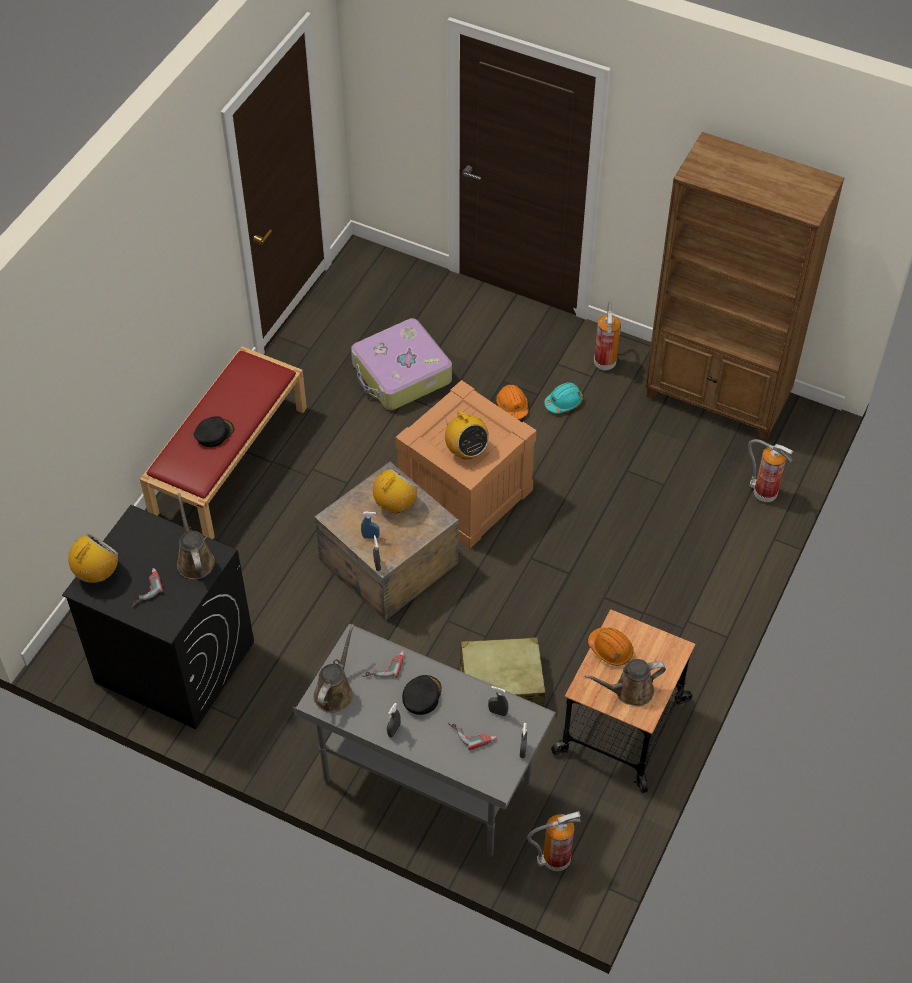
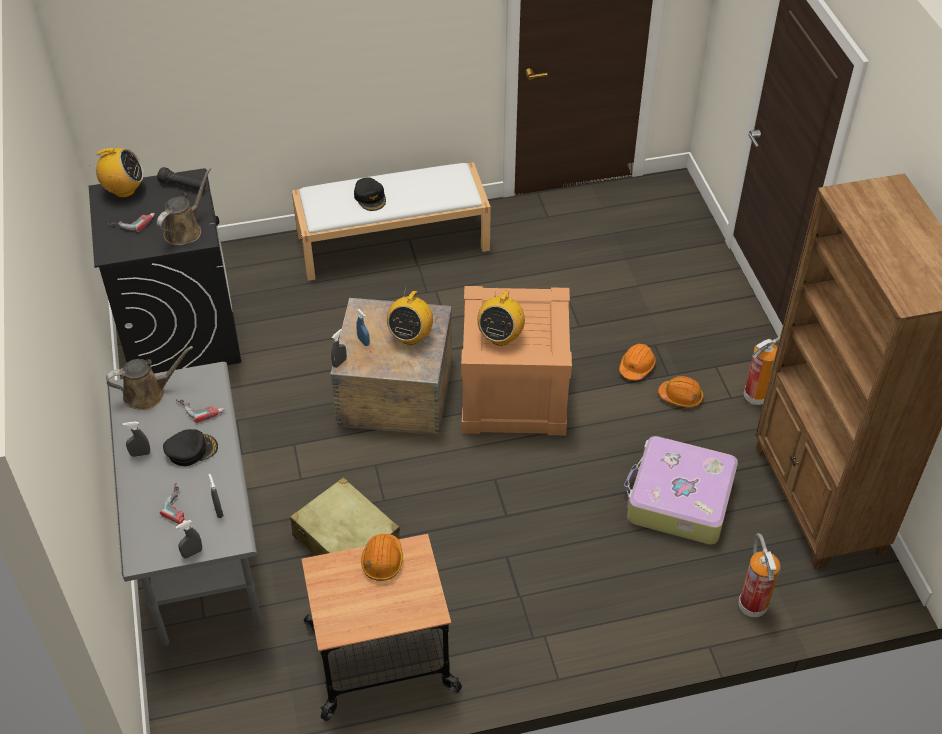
camera: 50 degrees right, 5 degrees down
red bench [140,346,307,539] -> white bench [292,162,491,281]
black cap [194,417,234,447] -> black cap turned 60 degrees clockwise [354,177,386,211]
suitcase [351,318,452,410] -> suitcase moved to [624,436,738,545]
radio [373,468,418,513] -> radio turned 105 degrees clockwise [387,287,433,345]
fire extinguisher [527,811,581,871] -> none
turquoise hard hat [544,382,583,413] -> orange hard hat [658,376,703,407]
brown watering can [585,659,666,706] -> none
none -> black flashlight [157,167,206,190]

